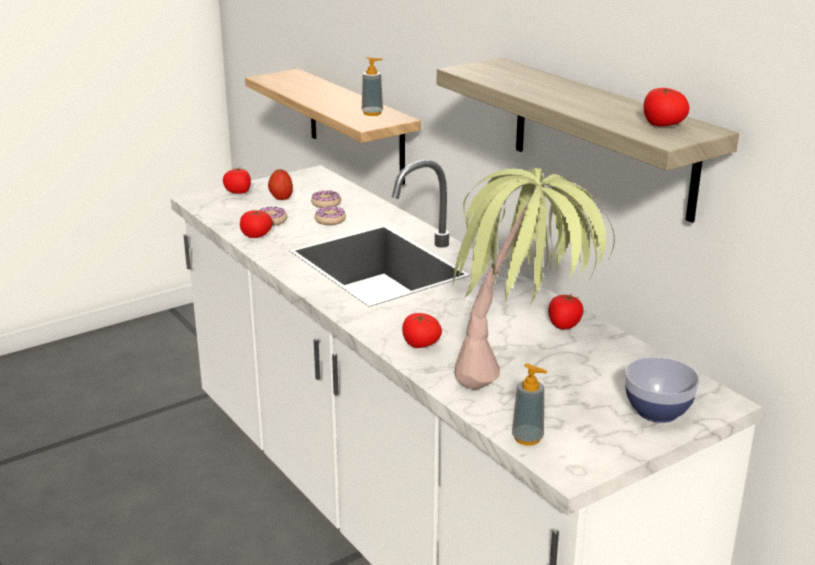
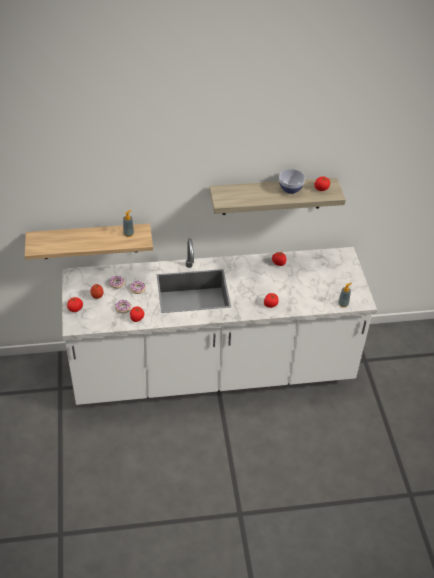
camera: 65 degrees left, 20 degrees up
potted plant [452,168,615,389] -> none
bowl [625,357,699,423] -> bowl moved to [279,169,305,194]

